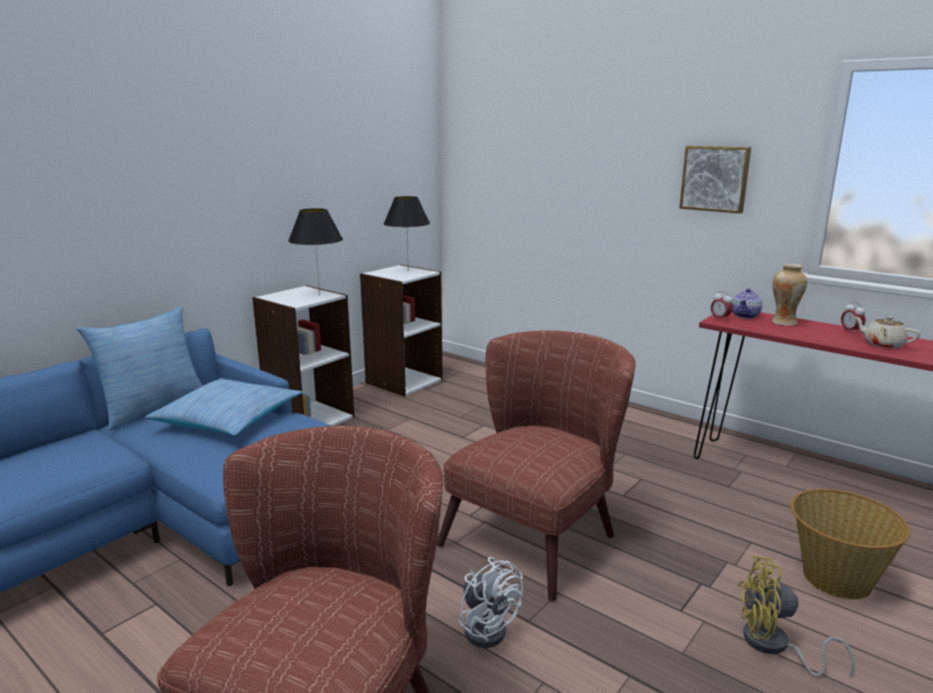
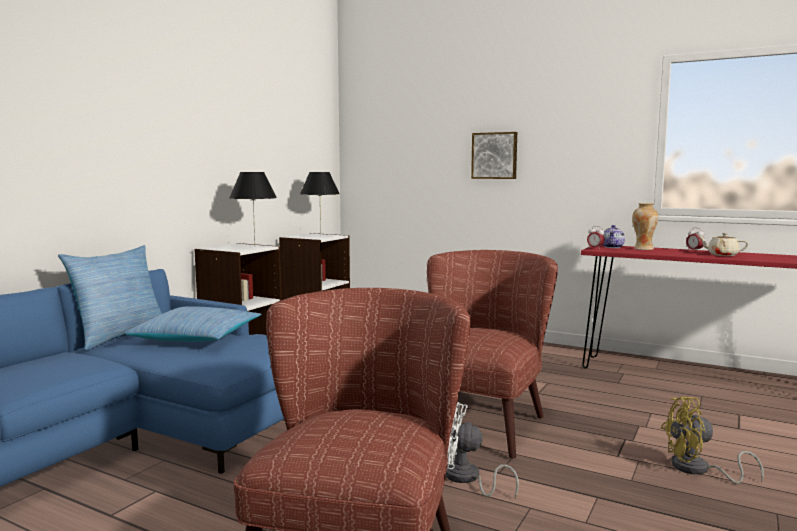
camera: 10 degrees left, 10 degrees down
white fan [458,557,523,648] -> white fan turned 150 degrees clockwise [445,402,519,498]
picture [680,146,751,213] -> picture moved to [471,132,517,179]
basket [790,489,910,600] -> none

